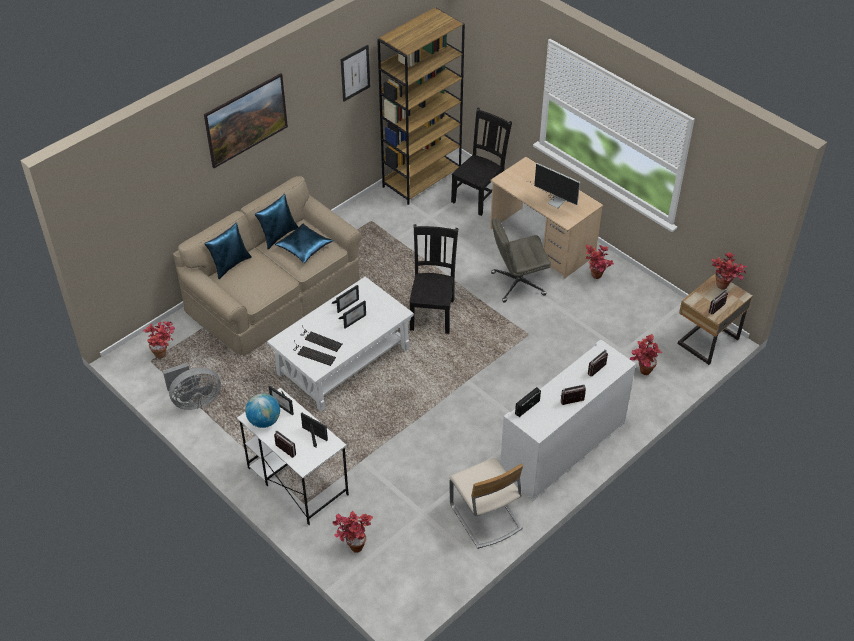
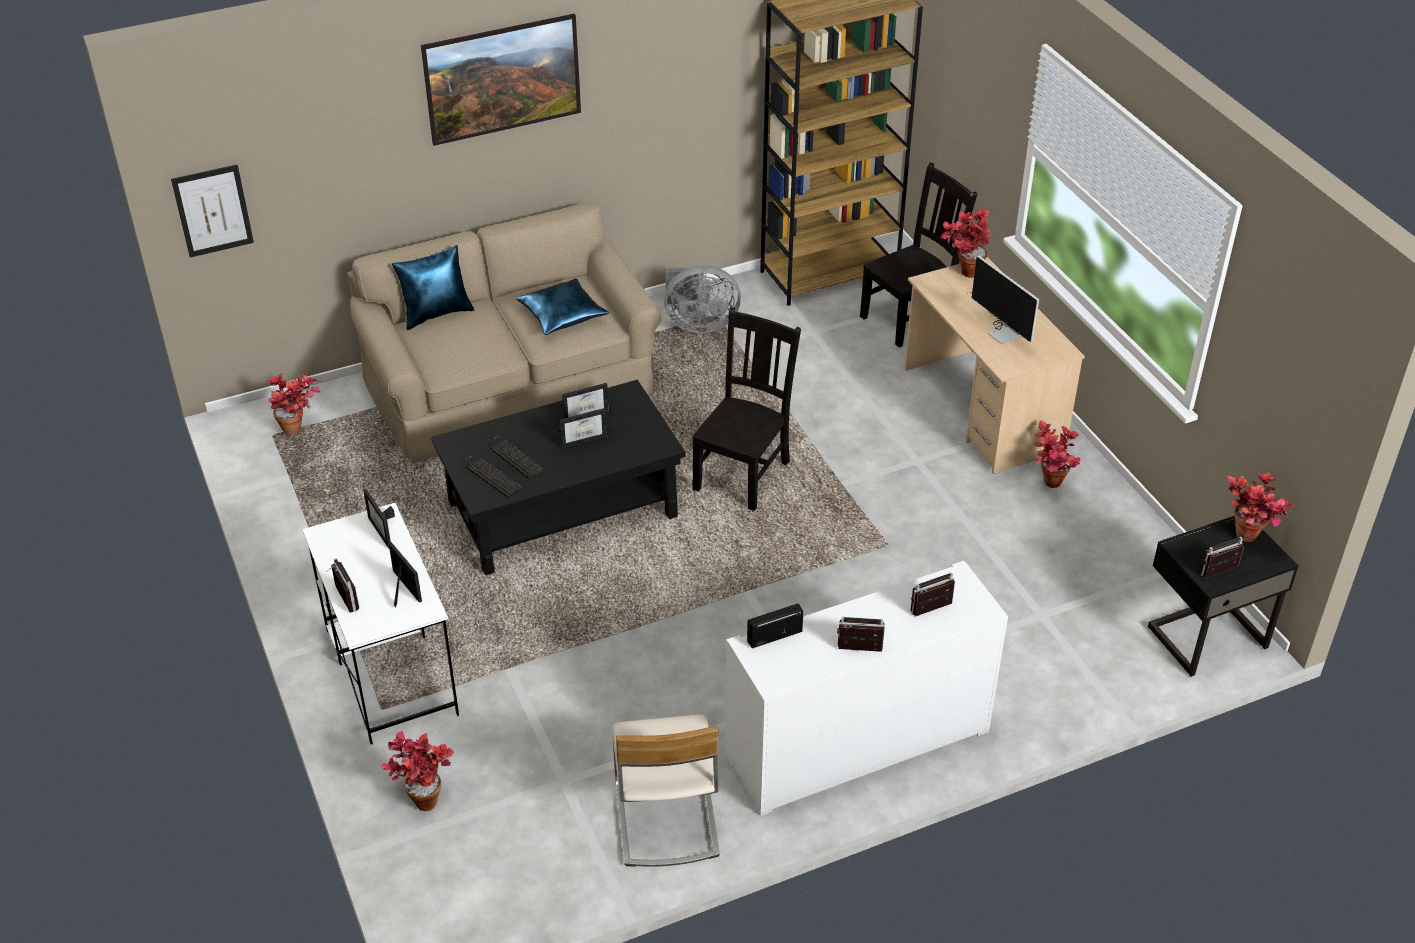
camera: 20 degrees right, 5 degrees down
grey fan [163,363,221,410] -> grey fan moved to [664,265,741,333]
globe [245,393,280,428] -> none
blue pillow [255,194,299,249] -> none
white coffee table [267,277,414,411] -> black coffee table [431,380,686,575]
picture [341,45,370,102] -> picture moved to [171,165,254,258]
grey office chair [491,218,551,303] -> none
potted plant [630,334,662,375] -> potted plant moved to [939,209,992,278]
beige nightstand [678,274,753,365] -> black nightstand [1148,516,1298,677]

